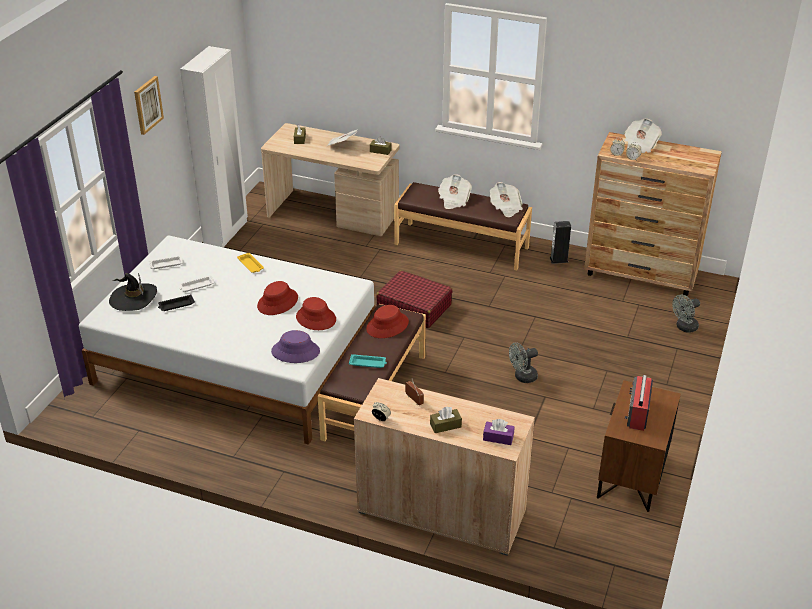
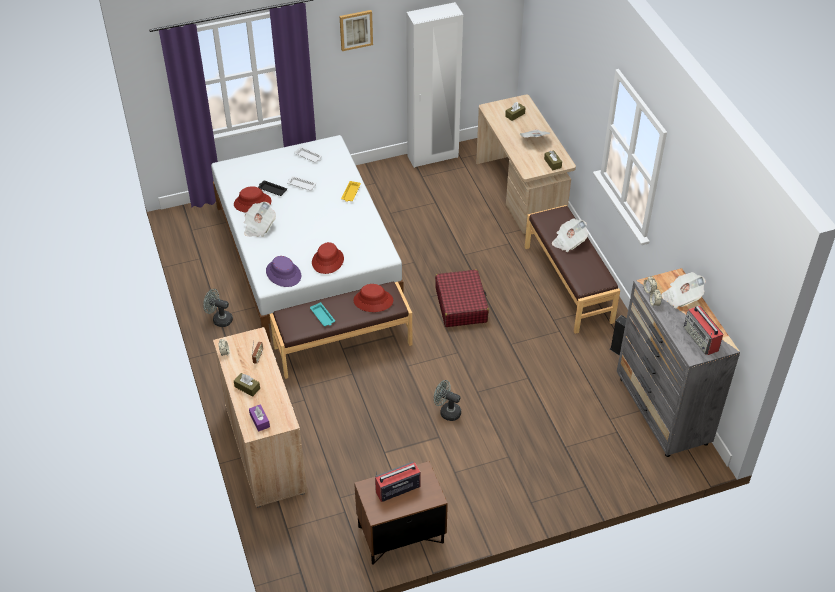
camera: 50 degrees right, 10 degrees up
black hat [109,273,157,311] -> none
red hat [257,281,298,315] -> red hat moved to [234,186,272,213]
newspaper [490,182,523,218] -> newspaper moved to [244,202,276,237]
brown dresser [584,132,722,296] -> grey dresser [617,268,740,457]
grey fan [672,295,700,332] -> grey fan moved to [203,289,233,327]
none -> radio [684,306,723,355]

